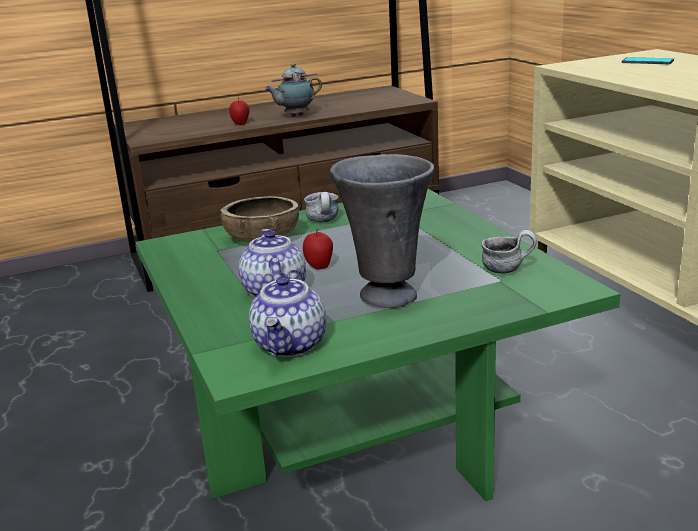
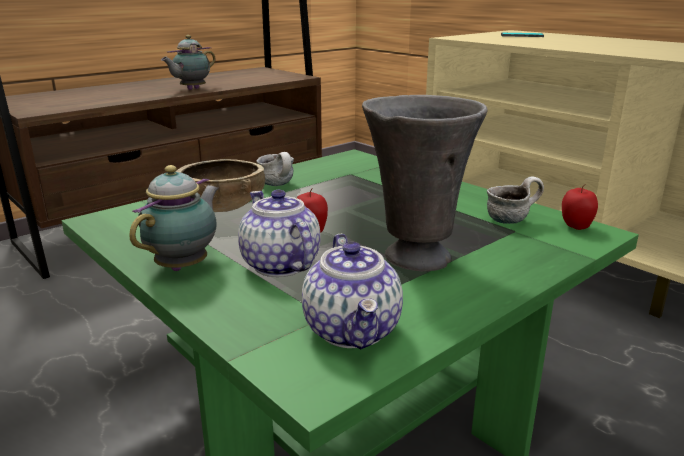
camera: 20 degrees left, 0 degrees up
apple [229,97,250,125] -> apple moved to [562,184,598,230]
none -> teapot [129,165,219,271]

